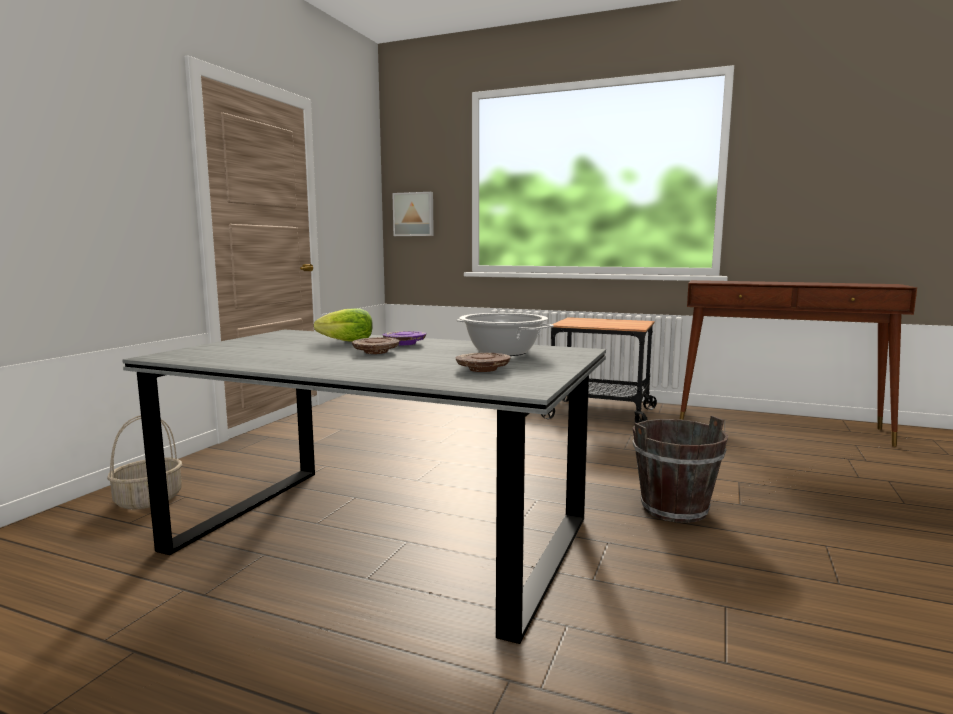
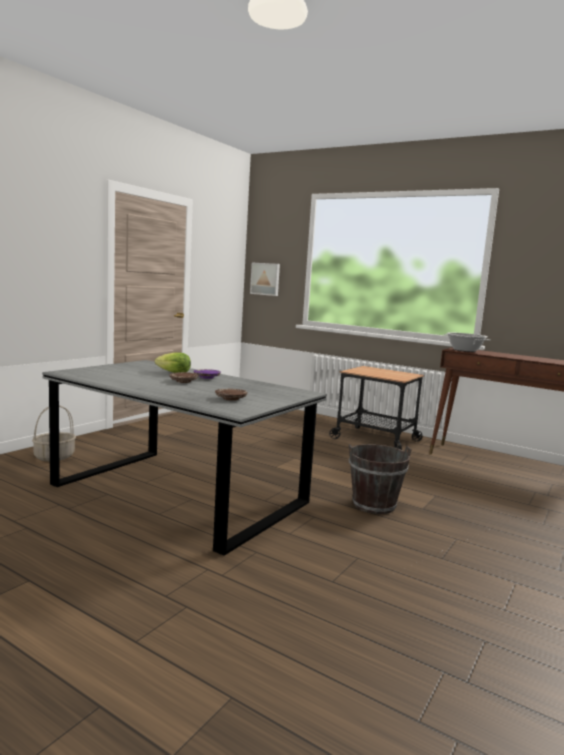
camera: 10 degrees right, 0 degrees up
cooking pot [457,313,554,356] -> cooking pot moved to [444,332,490,352]

